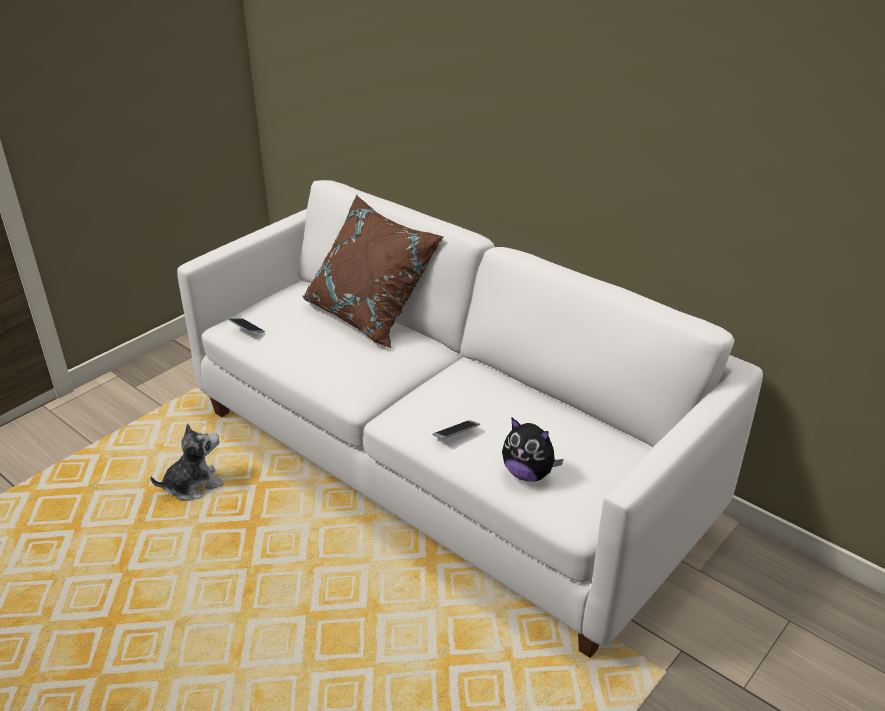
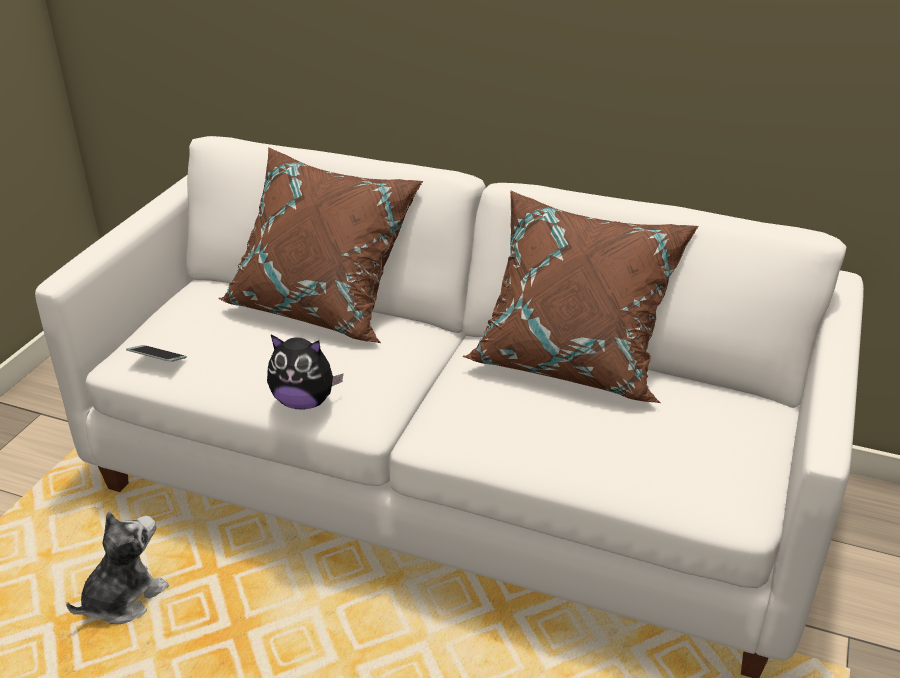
camera: 20 degrees left, 0 degrees up
phone [432,420,480,439] -> none
plush toy [502,417,564,482] -> plush toy moved to [267,335,343,410]
none -> brown pillow [463,190,698,403]

